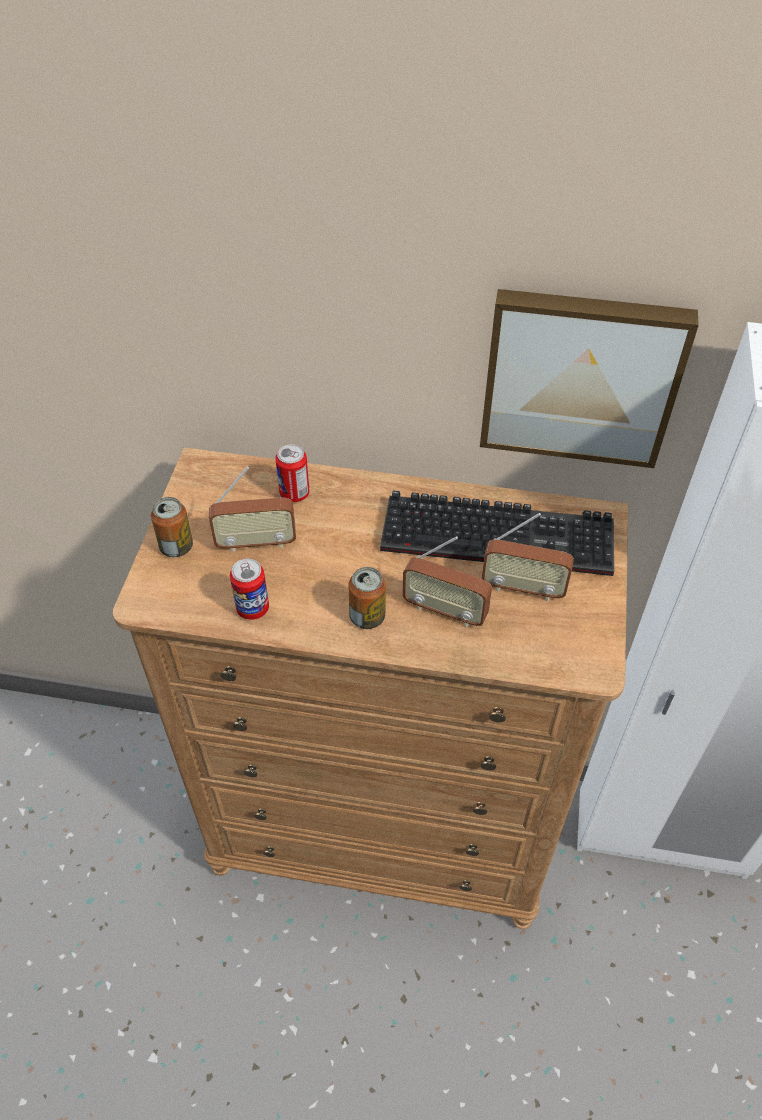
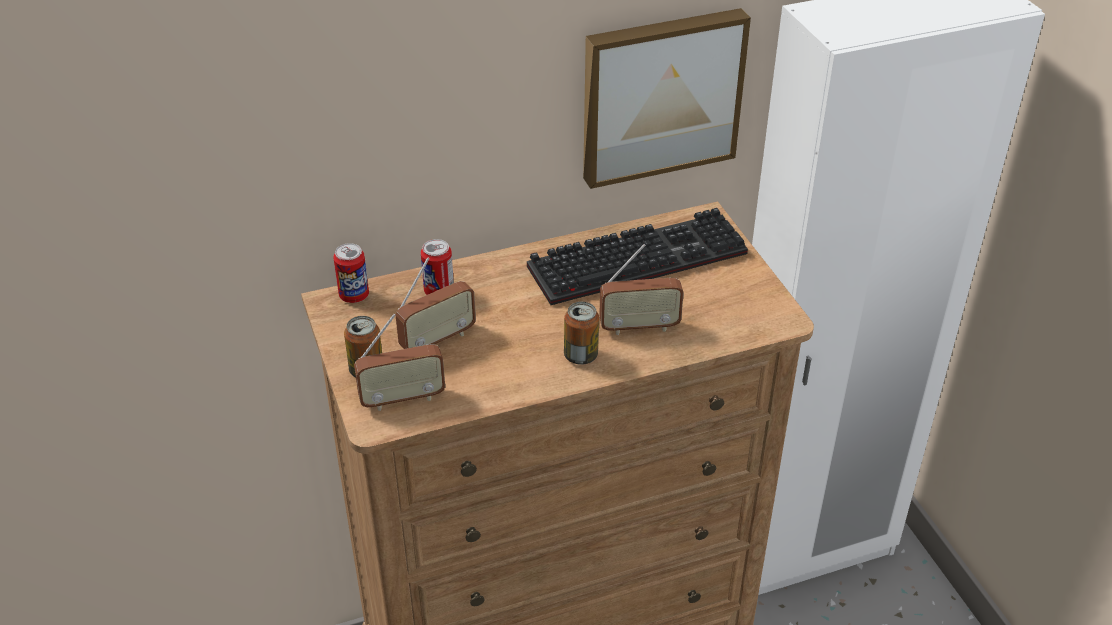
camera: 30 degrees left, 10 degrees down
can [230,559,269,620] -> can moved to [333,243,369,303]
radio [482,513,574,601] -> radio moved to [354,314,445,411]

